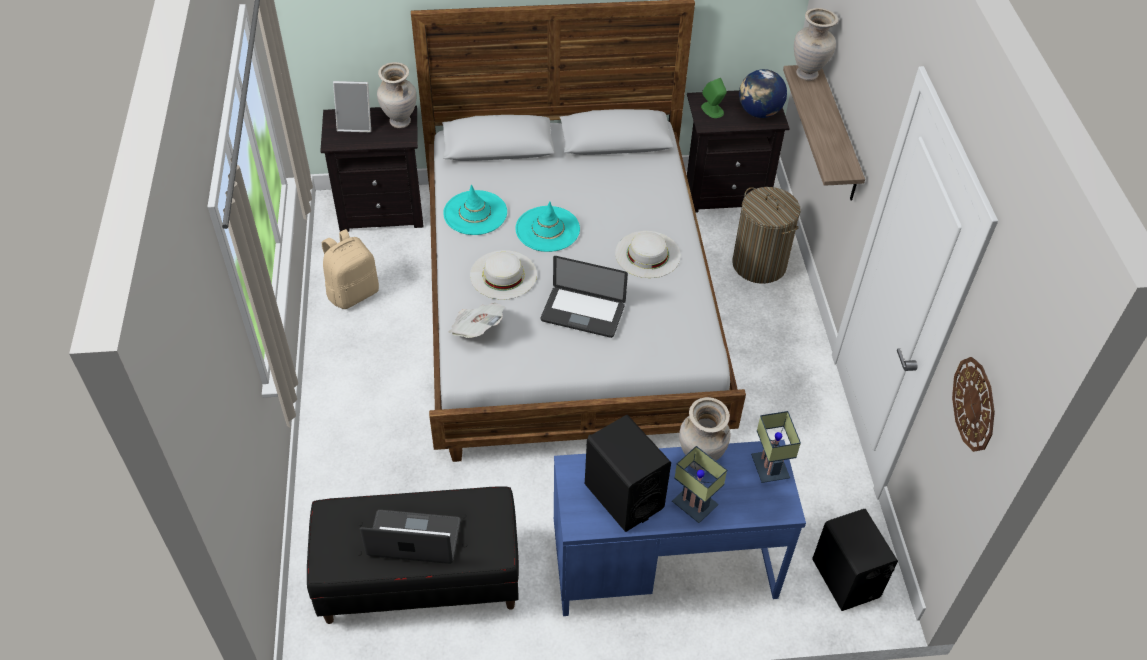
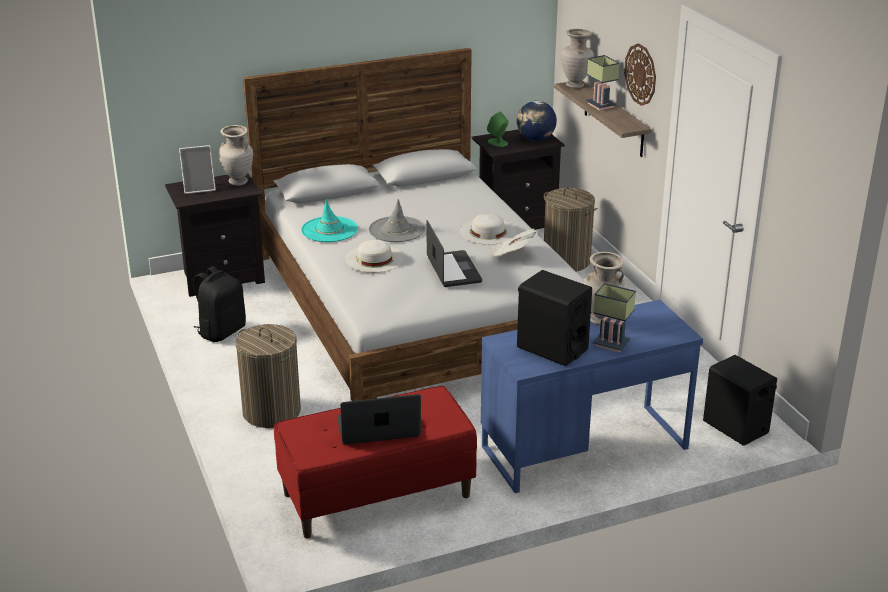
camera: 15 degrees left, 20 degrees down
black bench [307,486,519,624] -> red bench [274,386,477,538]
beige backpack [322,229,379,309] -> black backpack [193,266,246,342]
newspaper [448,303,505,338] -> newspaper moved to [490,229,538,258]
turquoise hat [516,201,580,252] -> grey hat [369,199,425,242]
laptop [541,256,628,338] -> laptop turned 105 degrees counterclockwise [426,220,482,287]
table lamp [751,411,801,483] -> table lamp moved to [586,55,620,110]
wall clock [952,357,995,452] -> wall clock moved to [624,43,656,106]
none -> laundry basket [235,324,301,428]

